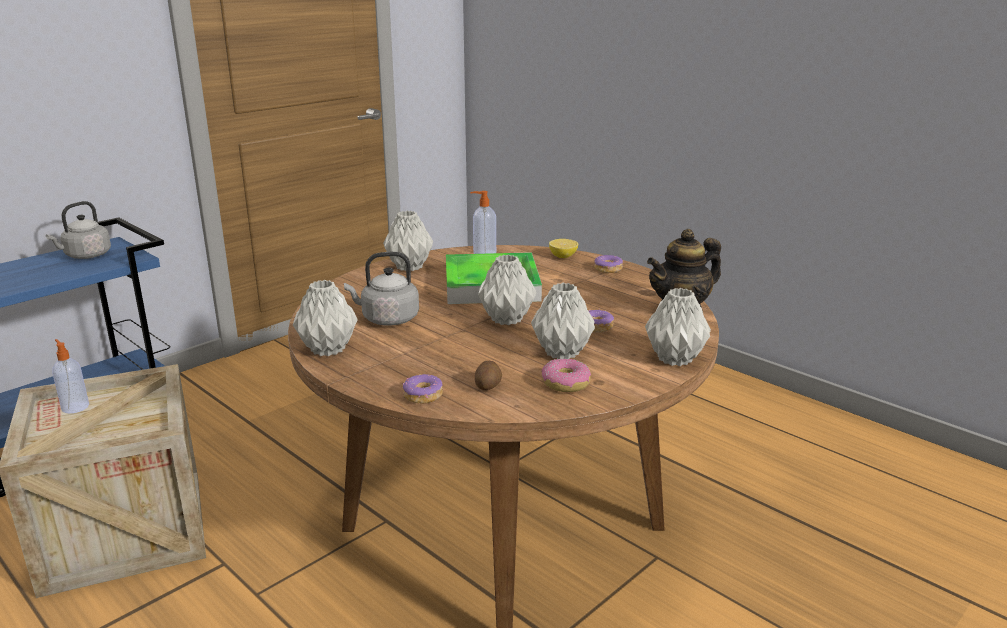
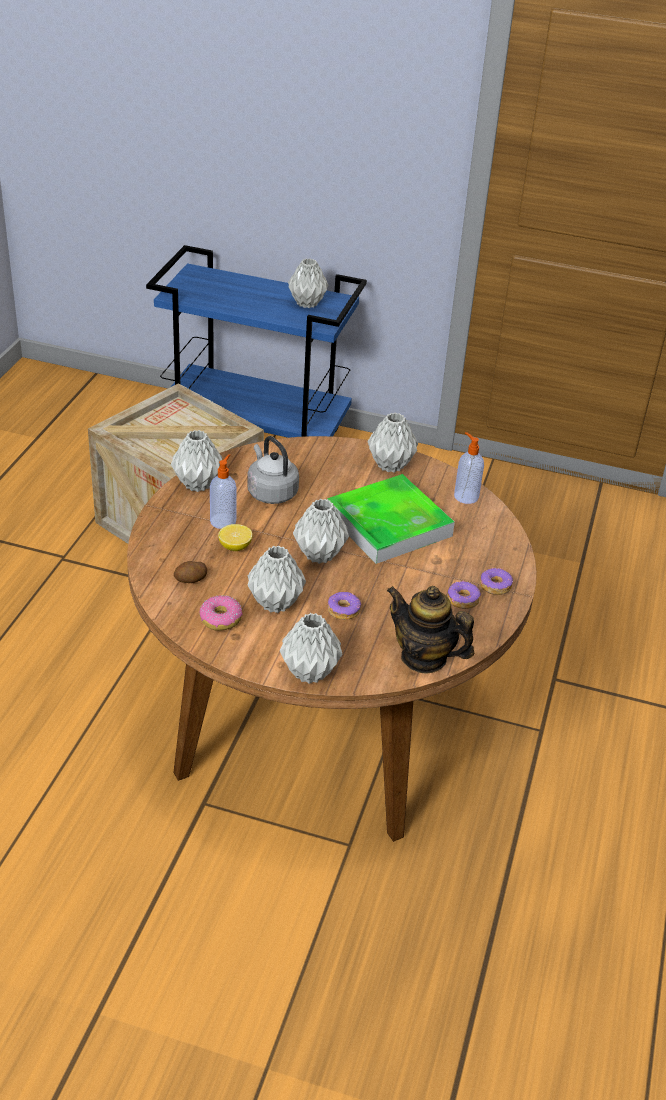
camera: 60 degrees right, 15 degrees up
grey kettle [46,201,111,259] -> grey vase [288,258,329,308]
soap dispenser [52,339,89,413] -> soap dispenser moved to [210,454,237,529]
donut [403,374,443,403] -> donut moved to [447,581,481,609]
lemon [549,239,578,258] -> lemon moved to [218,524,253,551]

